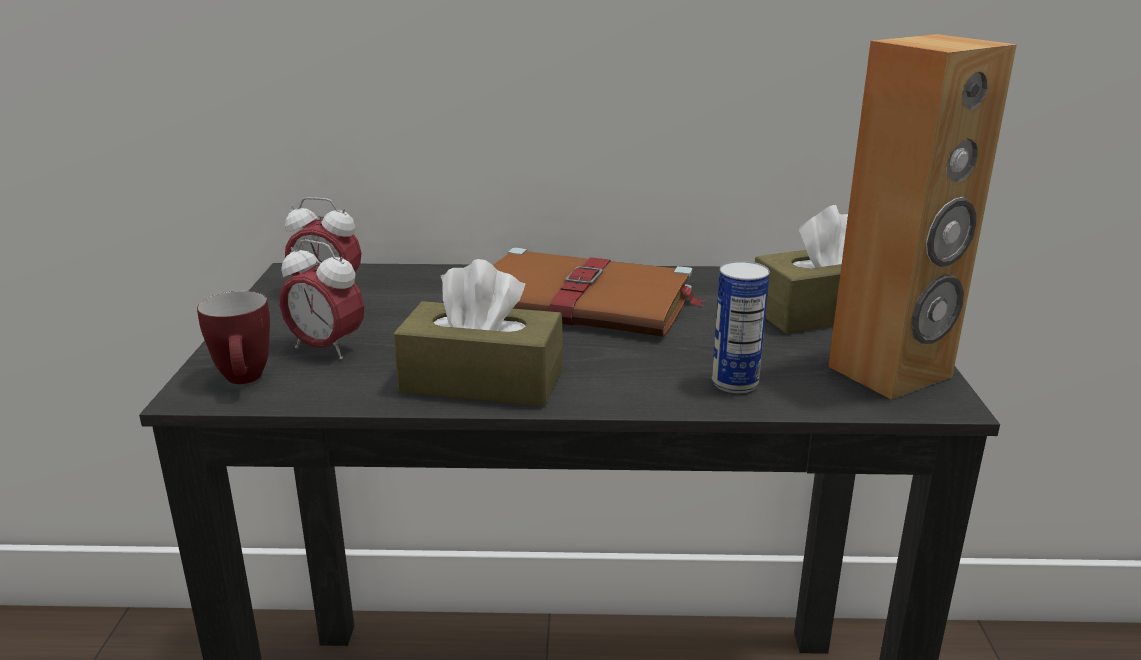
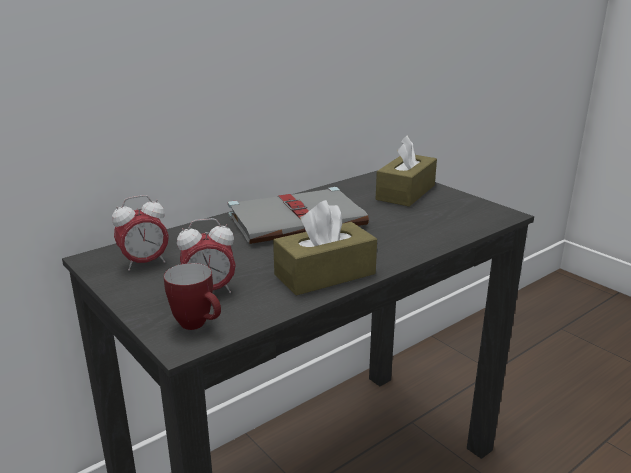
camera: 40 degrees left, 0 degrees up
brown book [493,247,706,337] -> grey book [228,187,369,244]
can [712,261,770,393] -> none
brown speaker [828,34,1017,400] -> none

